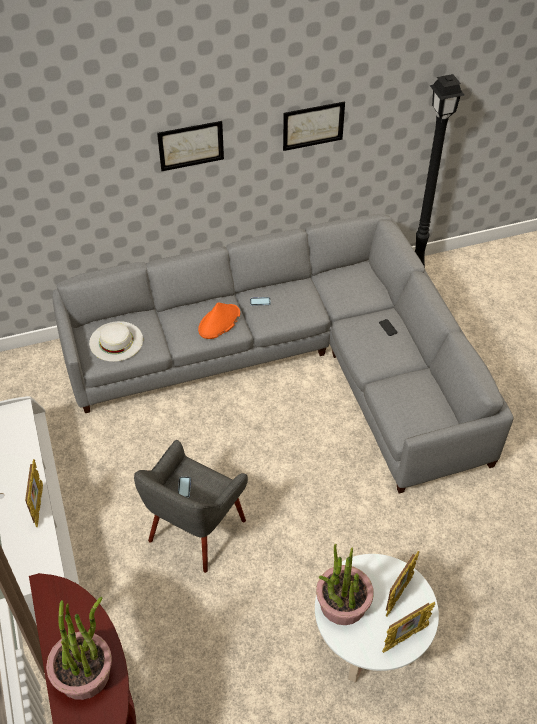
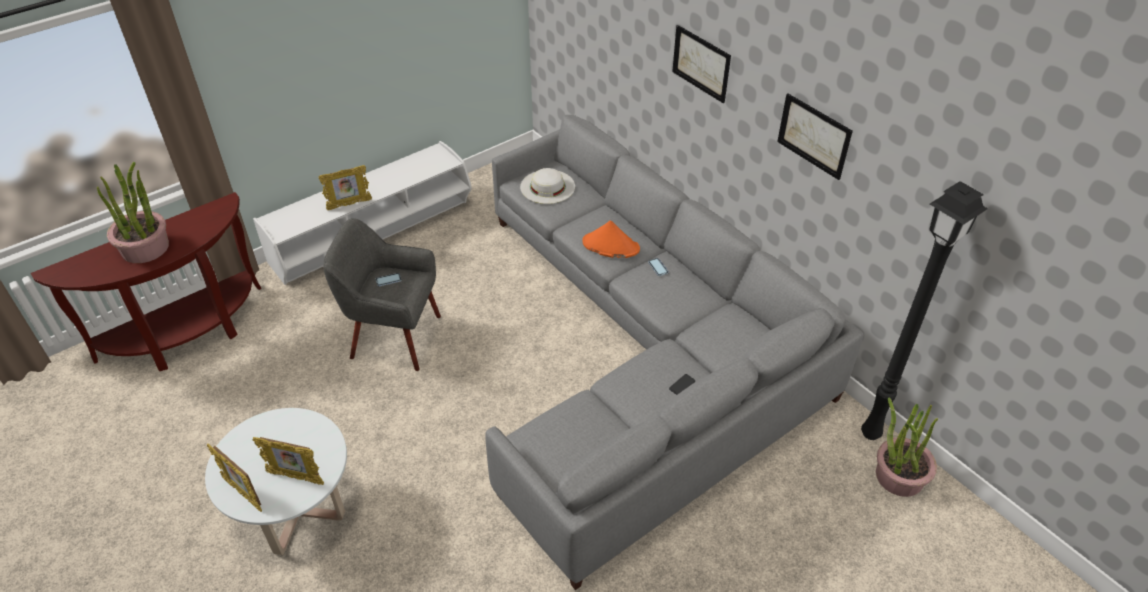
camera: 70 degrees right, 5 degrees down
potted plant [316,544,374,625] -> potted plant moved to [876,398,938,497]

